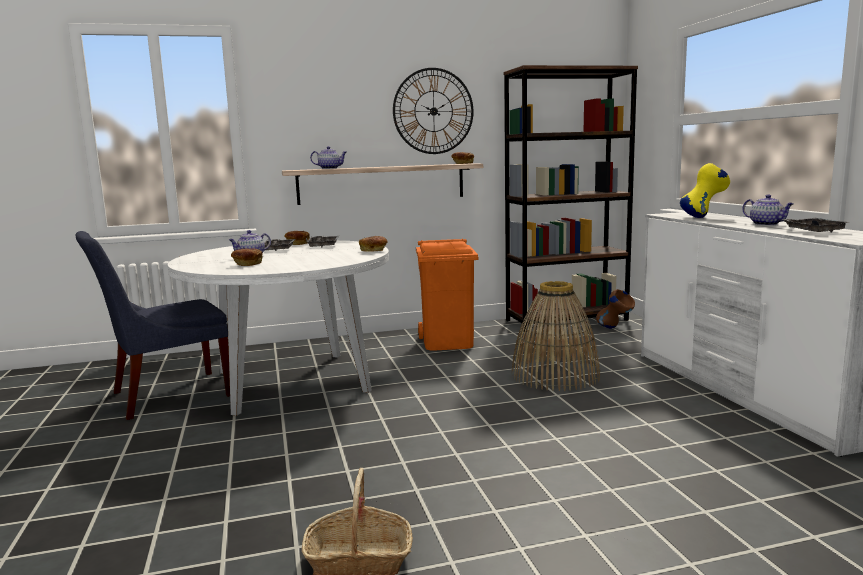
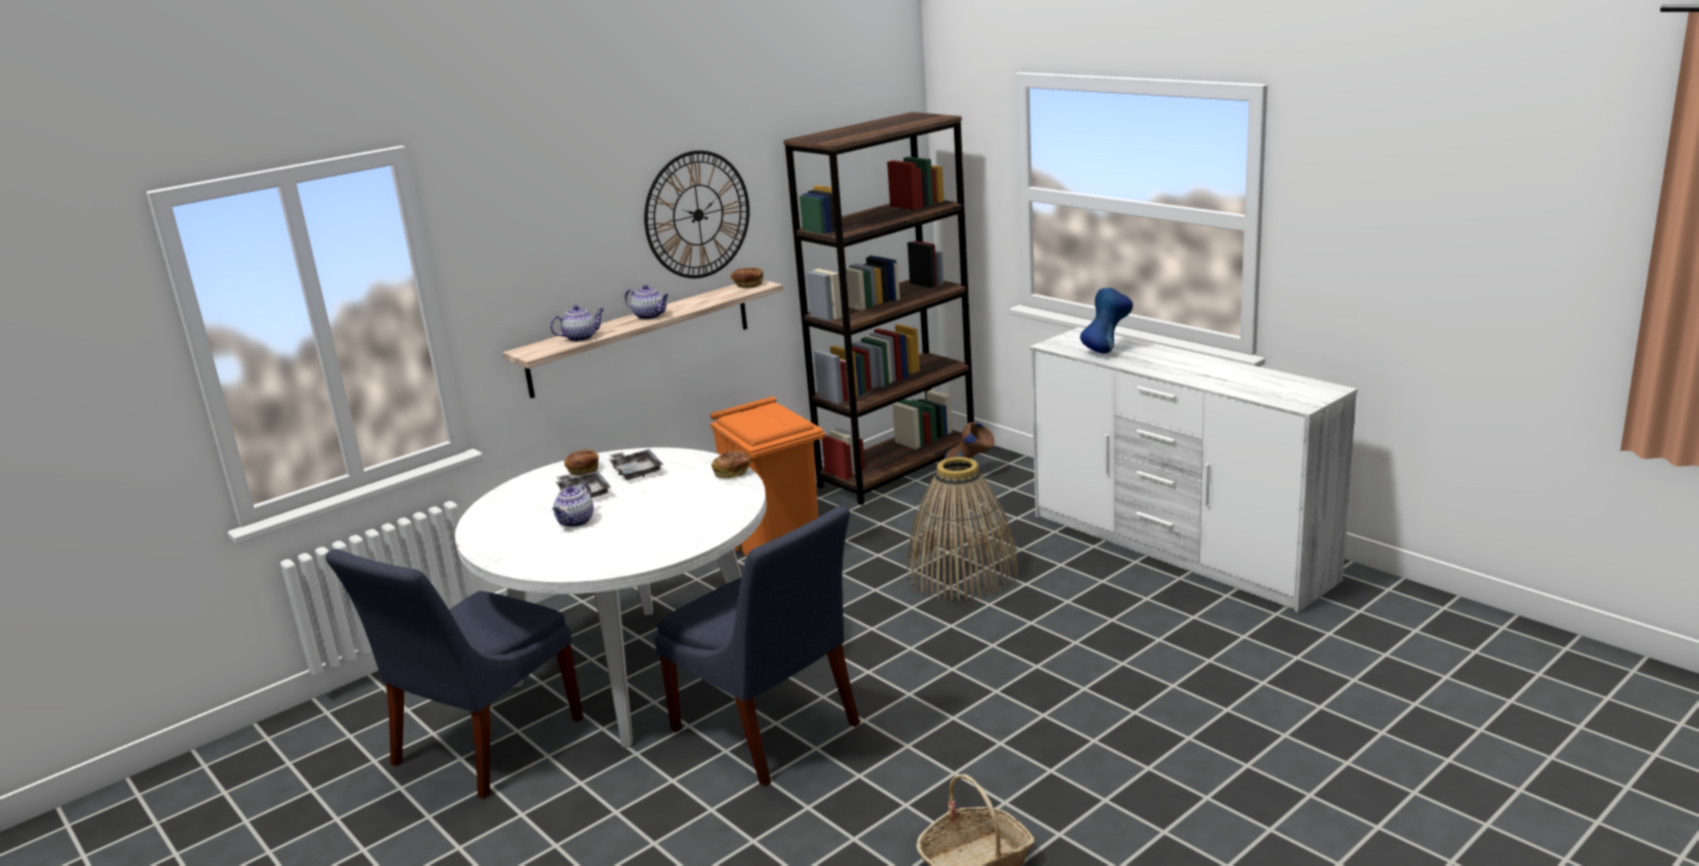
camera: 25 degrees left, 10 degrees up
bread [231,248,262,266] -> none
yellow vase [680,163,730,218] -> blue vase [1080,288,1133,354]
teapot [743,194,794,226] -> teapot moved to [625,285,669,320]
grey tray [780,218,851,232] -> none
none -> blue chair [654,506,860,786]

